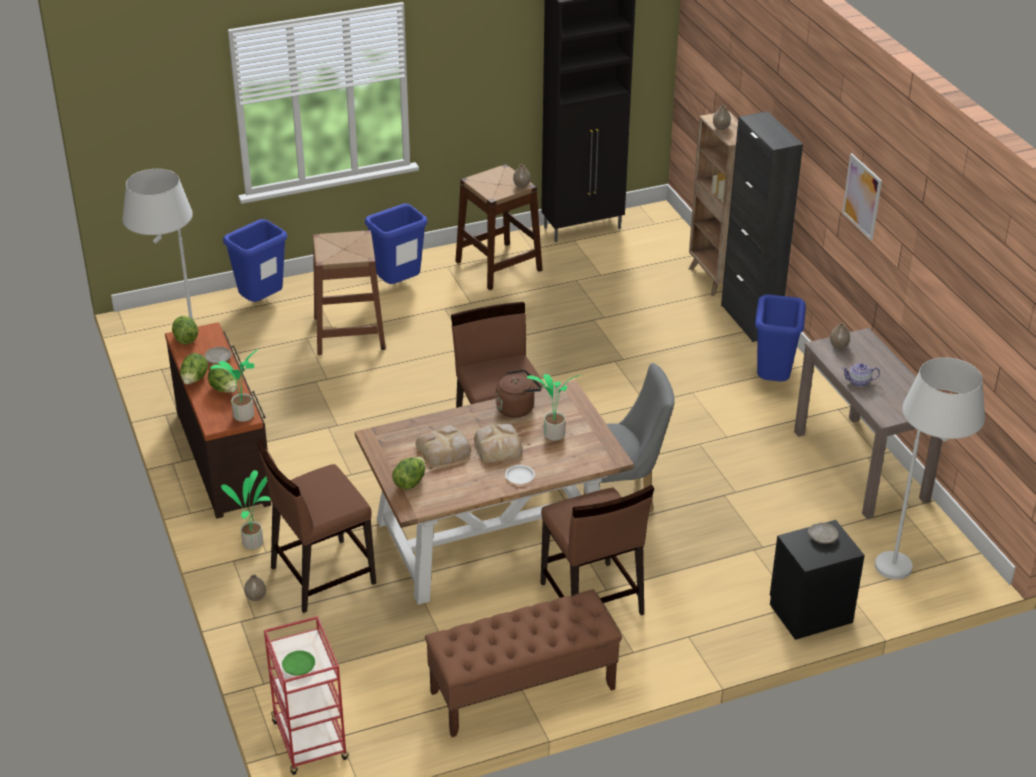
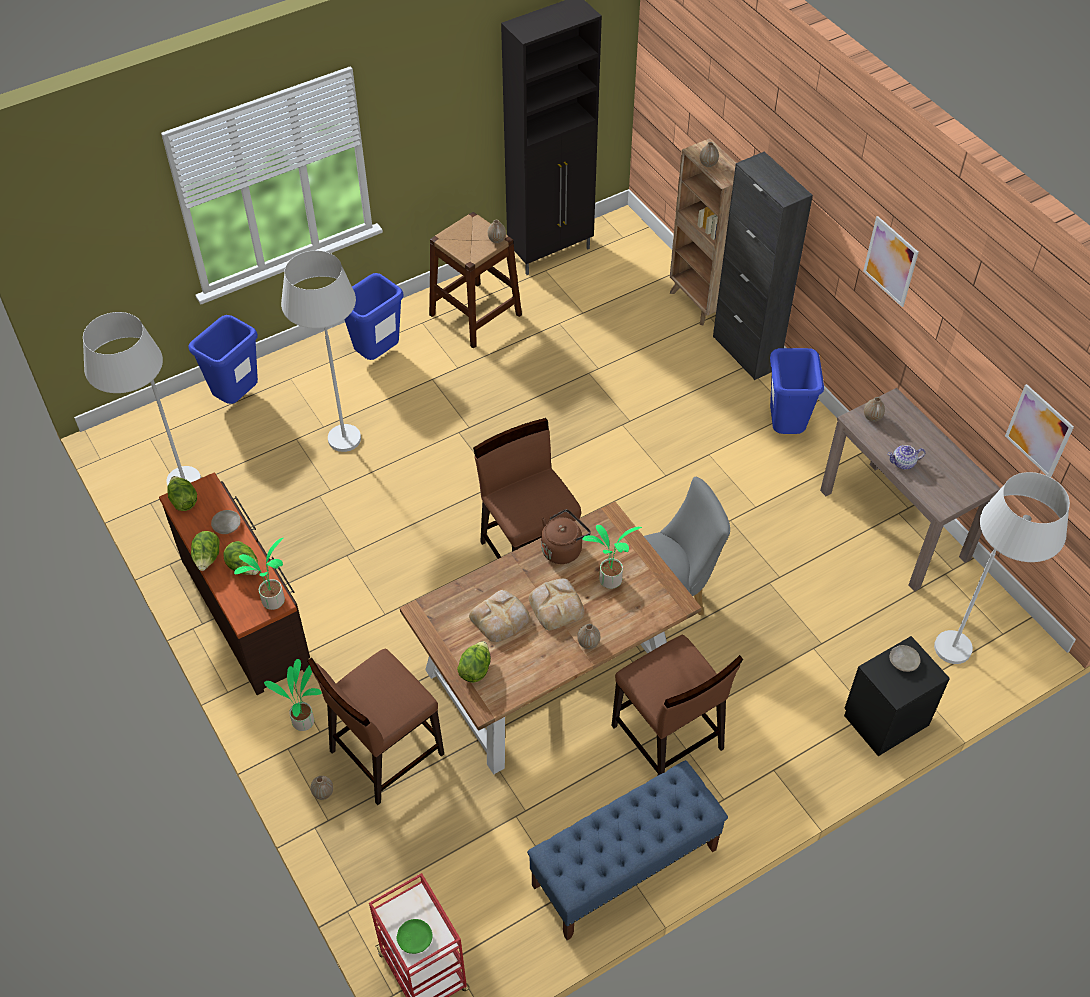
camera: 10 degrees left, 15 degrees up
brown stool [313,230,386,355] -> white floor lamp [281,250,361,452]
brown bench [425,590,622,737] -> blue bench [527,760,728,940]
white plate [505,465,535,484] -> vase [577,624,600,649]
none -> picture [1005,384,1074,477]

